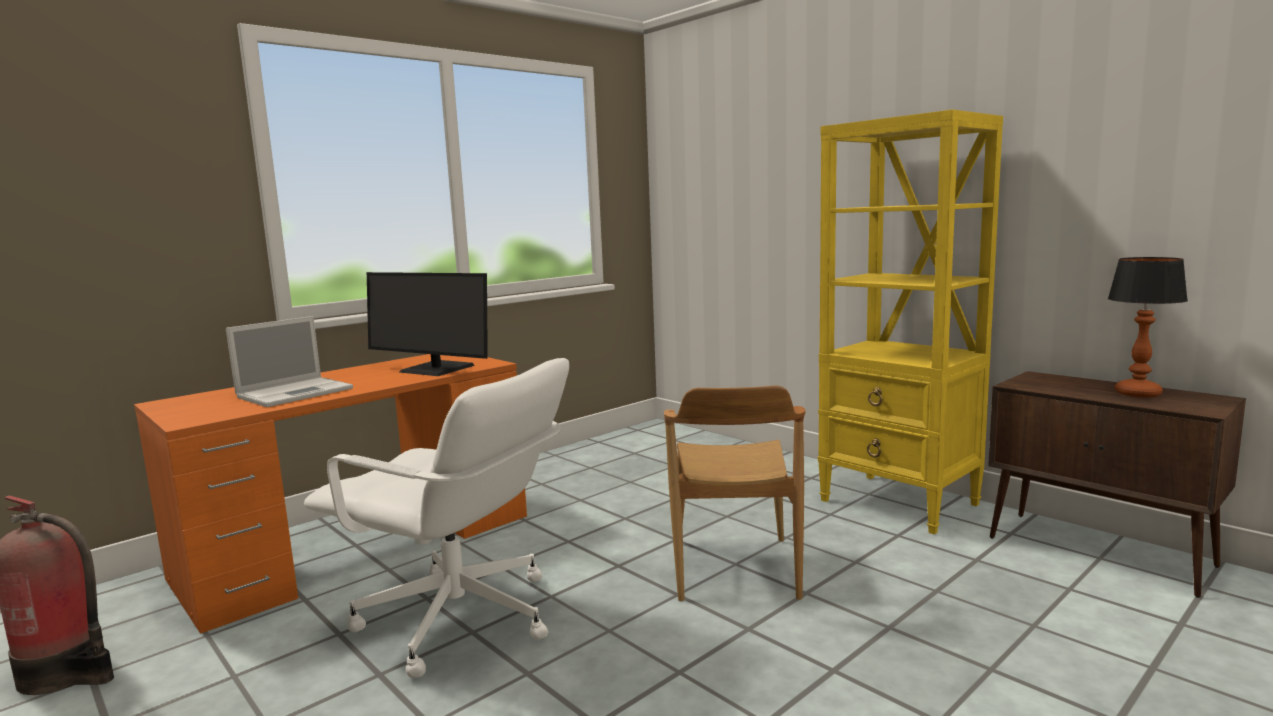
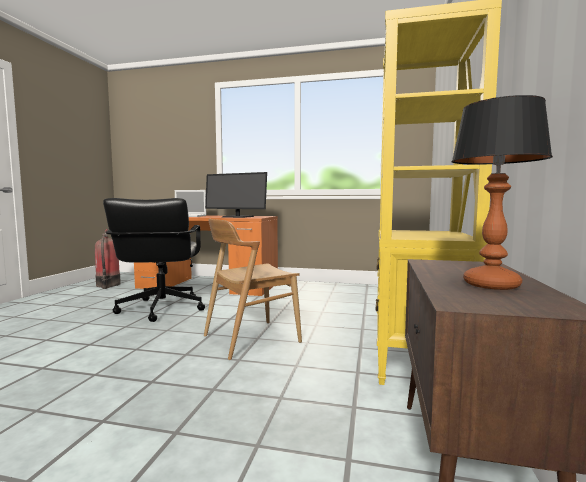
camera: 55 degrees right, 5 degrees down
white office chair [304,358,569,678] -> black office chair [103,198,205,322]
monitor [367,272,488,376] -> monitor turned 60 degrees counterclockwise [205,172,267,218]

